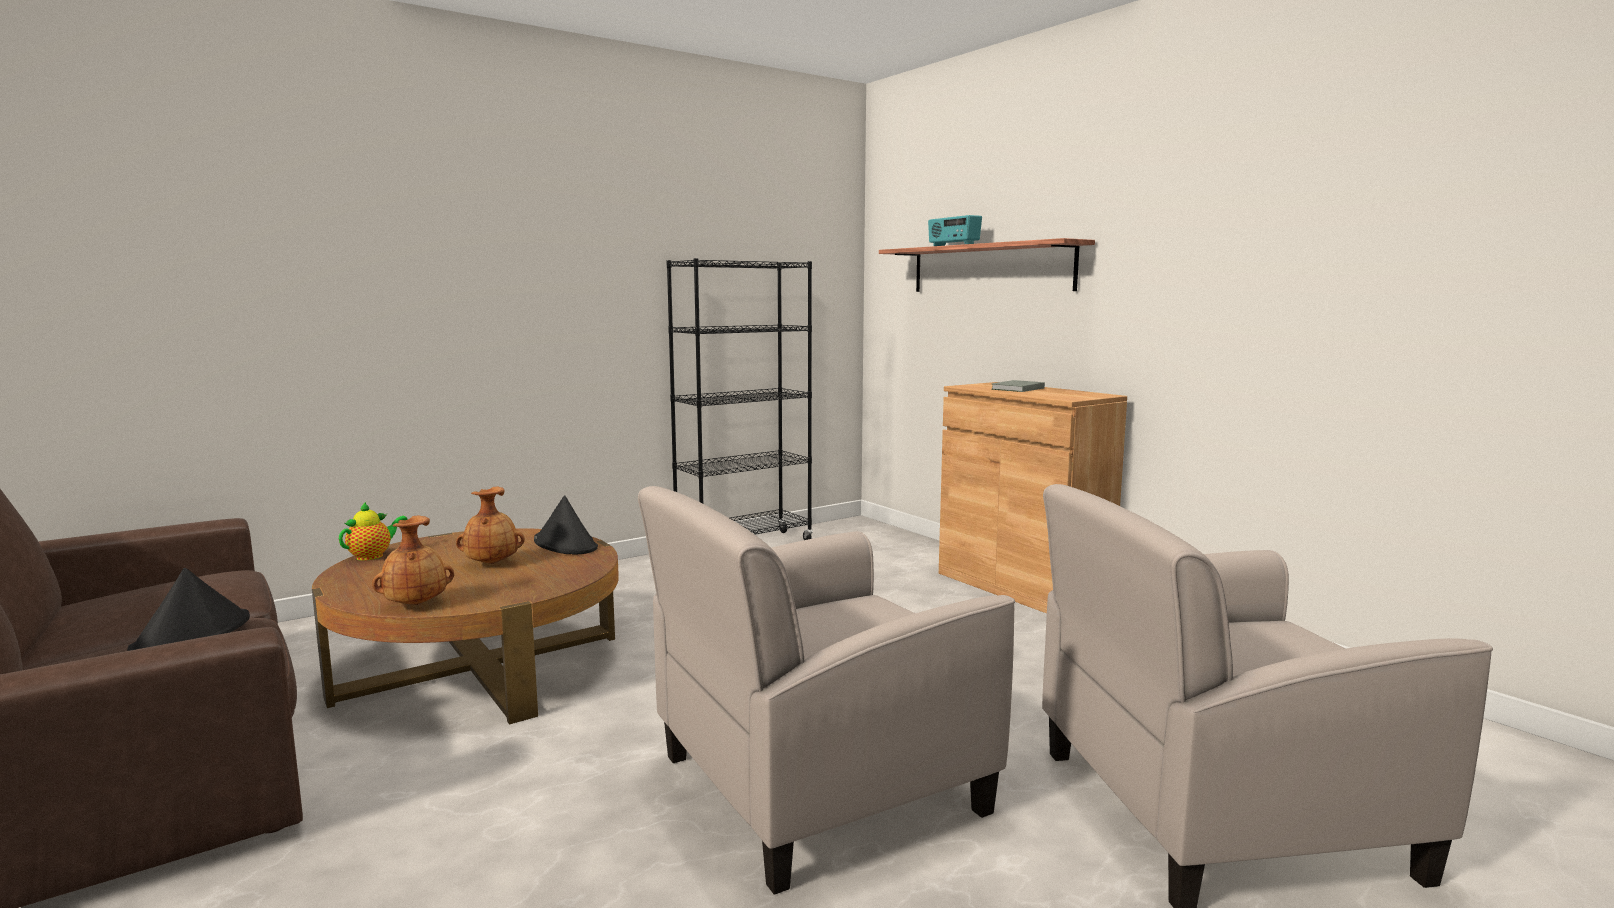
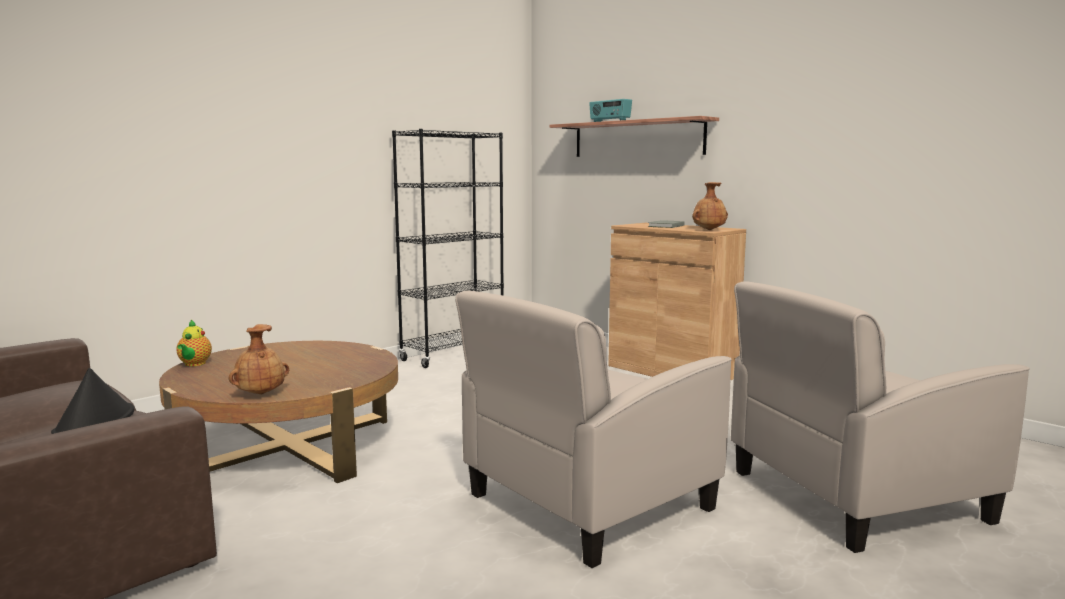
camera: 10 degrees left, 0 degrees up
teapot [339,502,407,561] -> teapot turned 150 degrees clockwise [176,320,212,366]
brown vase [456,487,525,564] -> brown vase moved to [692,182,728,230]
black hat [534,495,598,554] -> none

